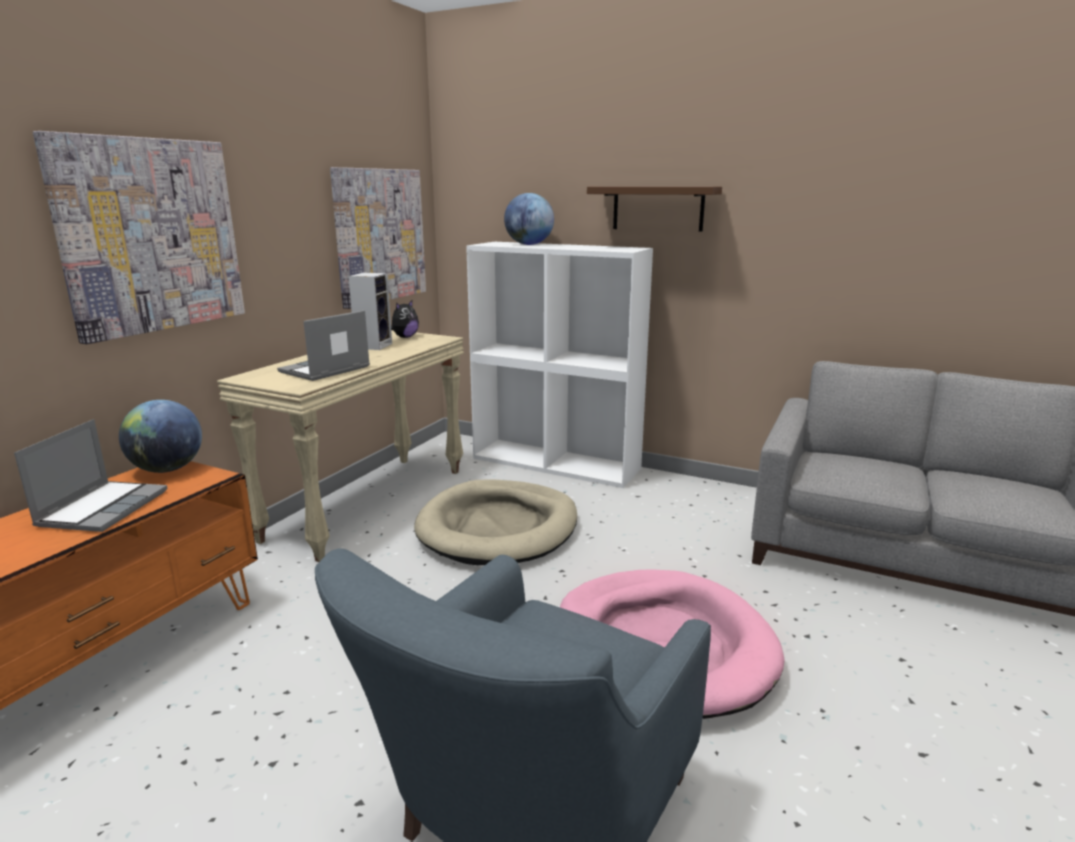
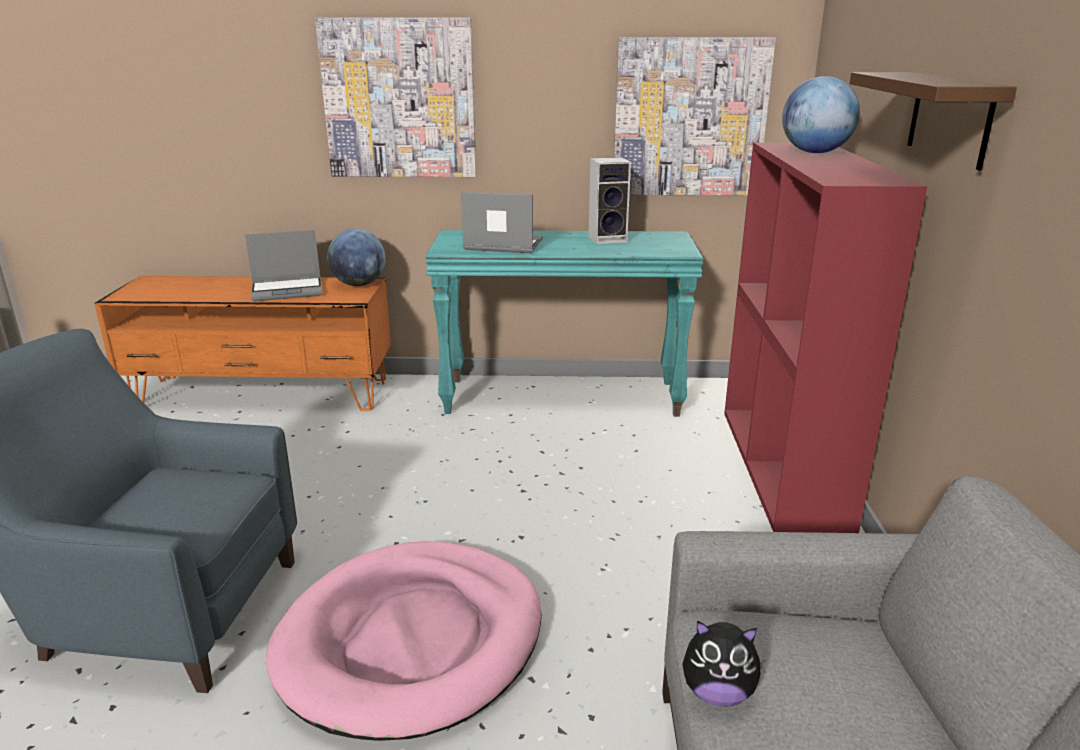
camera: 65 degrees right, 5 degrees up
beige console table [217,330,464,562] -> turquoise console table [425,230,704,417]
plush toy [391,301,419,338] -> plush toy moved to [683,620,765,706]
beige dog bed [414,479,577,565] -> none
white bookcase [466,242,653,488] -> red bookcase [724,142,927,533]

